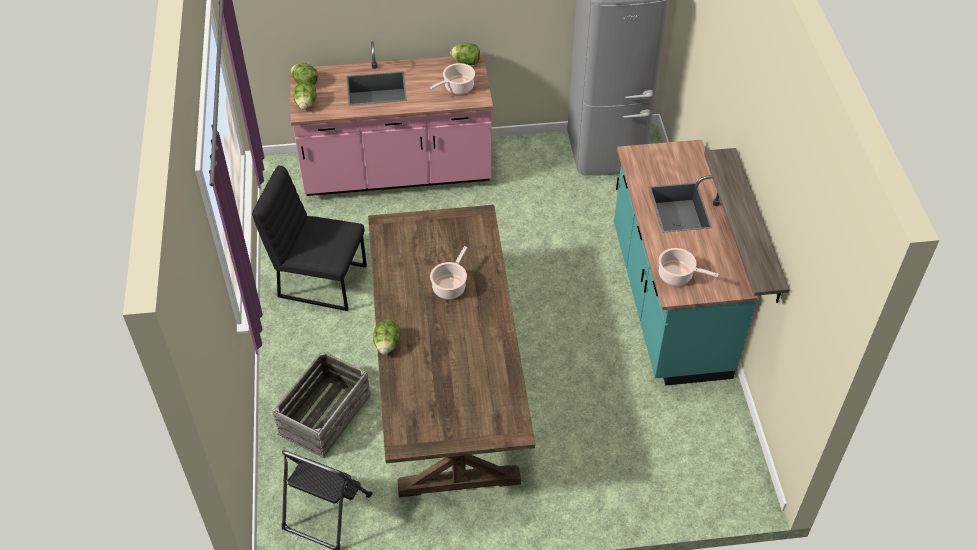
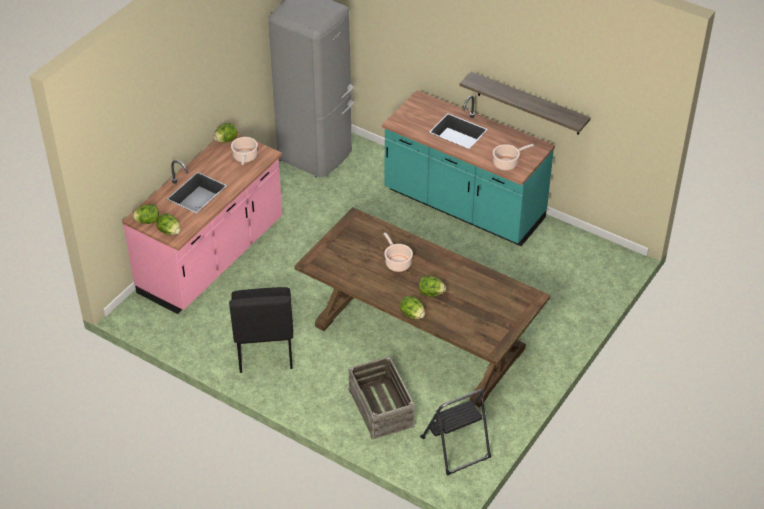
camera: 50 degrees left, 5 degrees down
black chair [252,165,367,311] -> black chair turned 60 degrees counterclockwise [229,287,293,373]
none -> lettuce [419,276,446,297]

